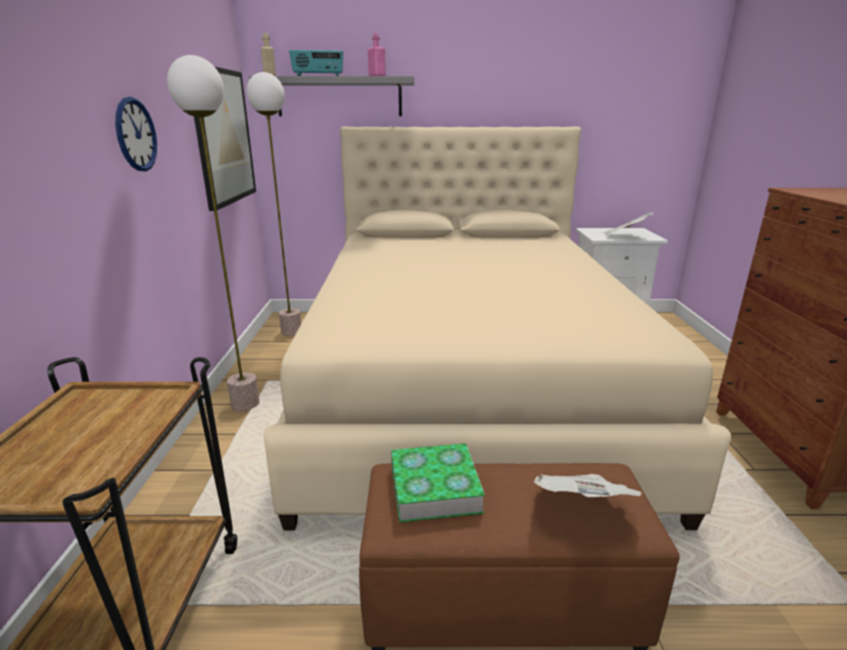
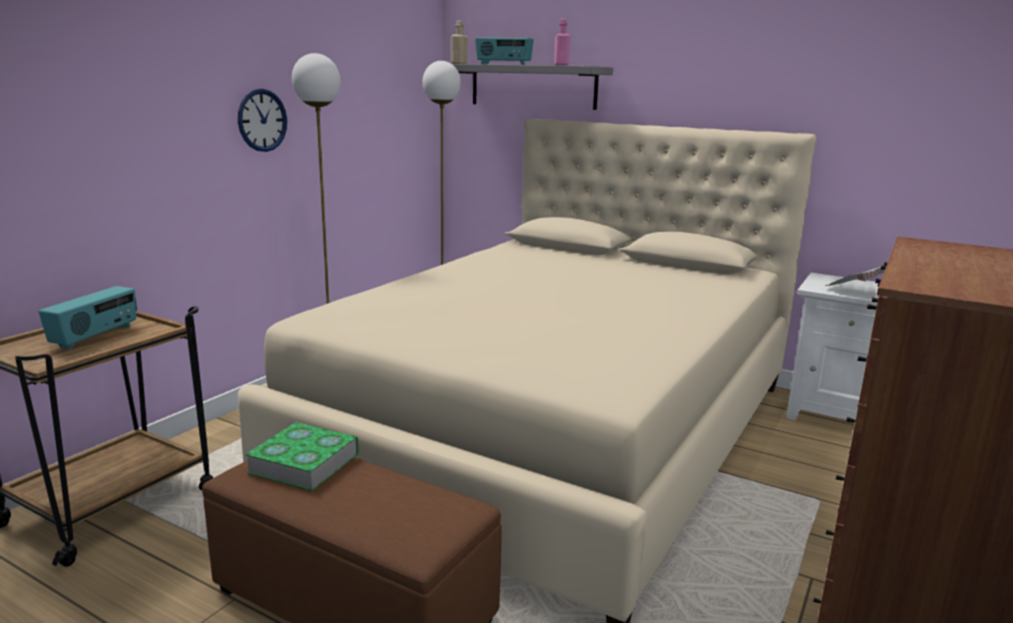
camera: 30 degrees right, 5 degrees down
picture [194,67,256,211] -> none
newspaper [534,474,642,497] -> none
none -> radio [39,286,136,350]

